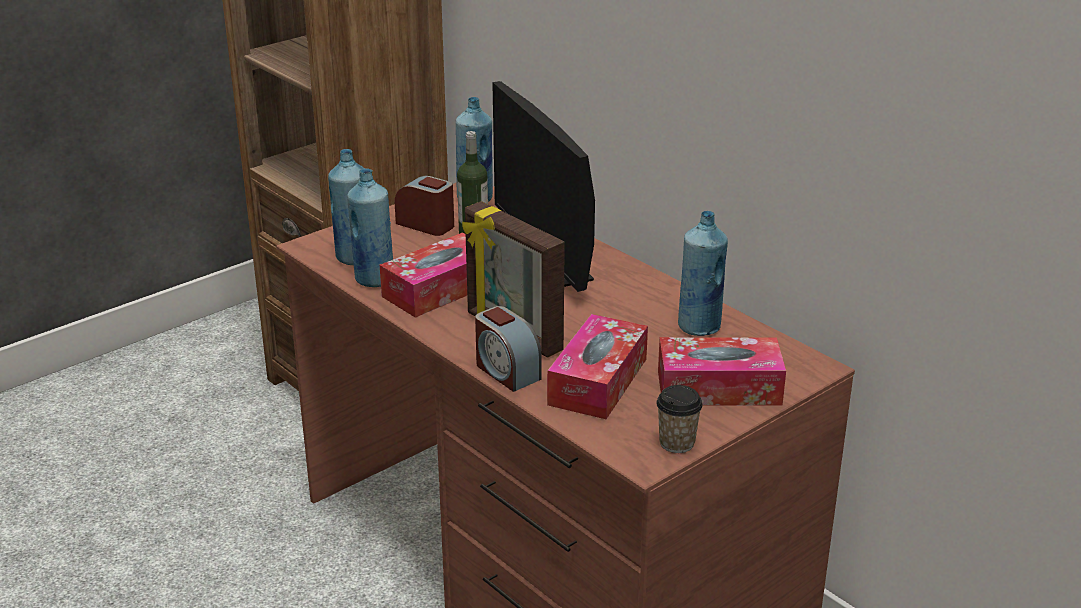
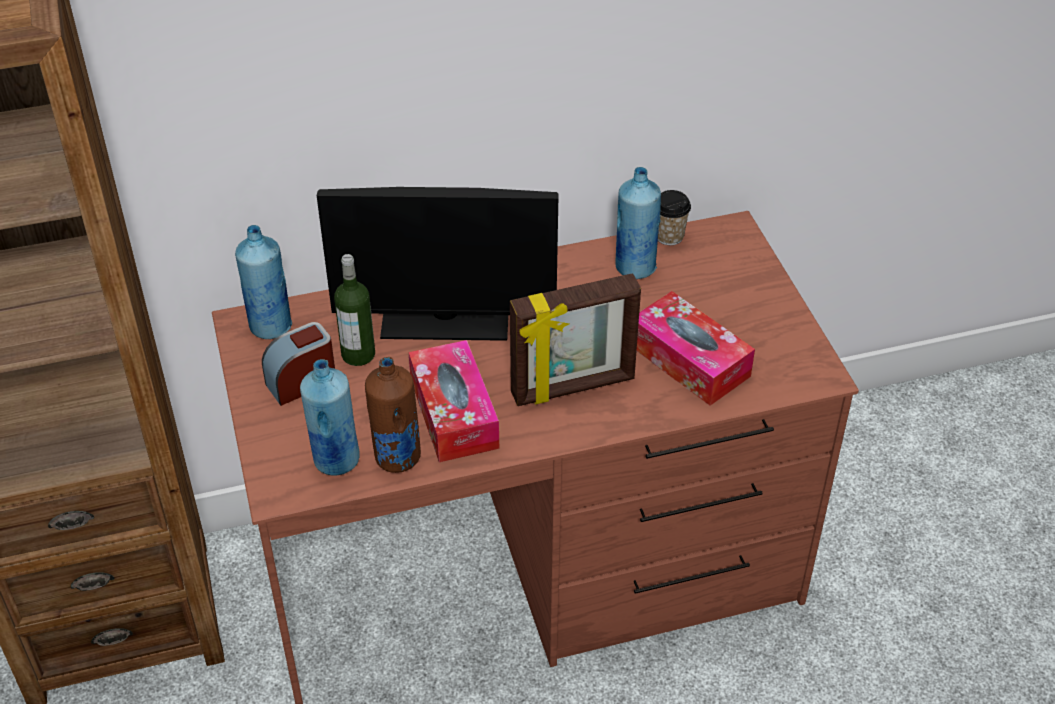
camera: 65 degrees left, 15 degrees up
blue bottle [347,168,393,287] -> brown bottle [365,357,421,473]
alarm clock [475,306,542,392] -> none
cup [656,385,703,453] -> cup moved to [658,190,691,245]
tissue box [658,337,786,406] -> none

